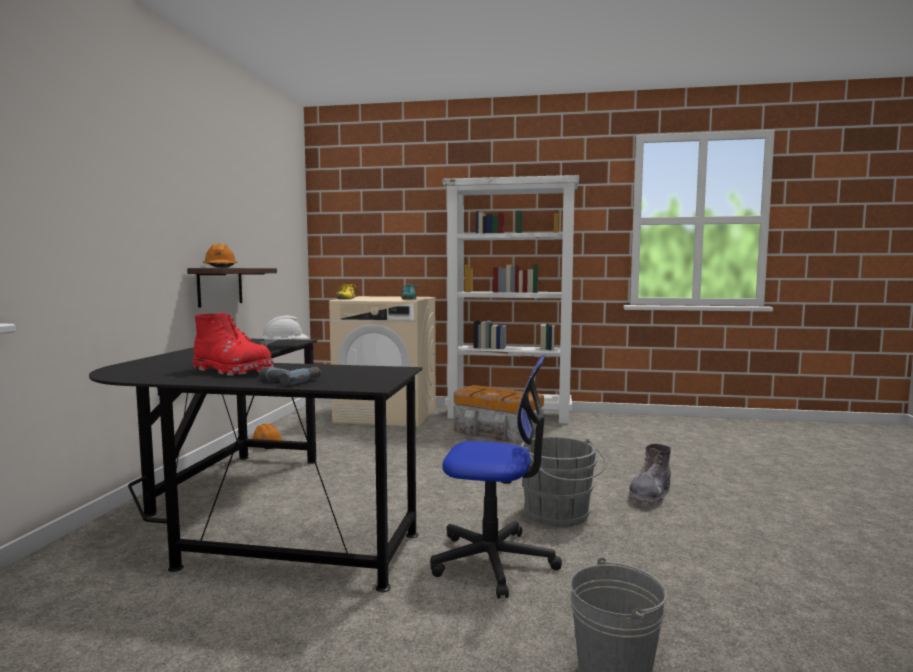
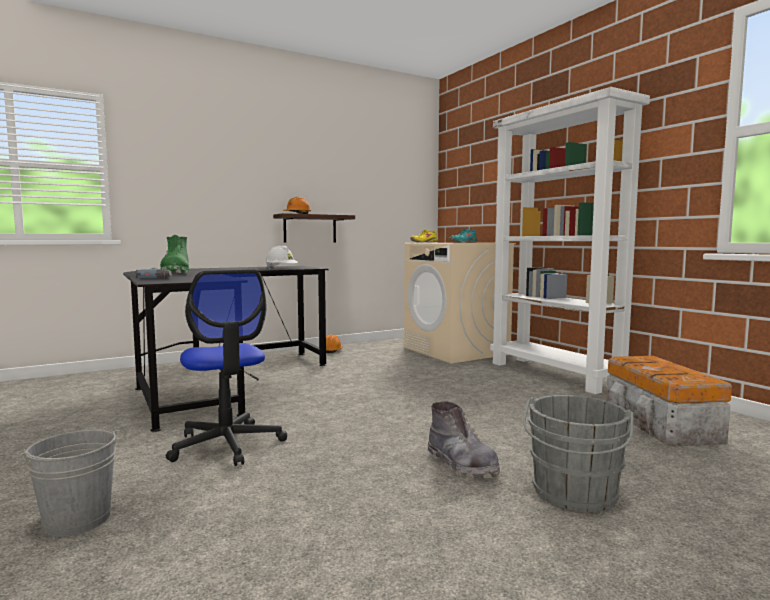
camera: 50 degrees right, 0 degrees up
red boot [193,312,274,376] -> green boot [160,235,189,274]
storage box [454,385,544,445] -> storage box moved to [606,356,732,446]
grey bucket [520,437,606,527] -> grey bucket moved to [523,395,634,512]
grey boot [629,444,671,506] -> grey boot turned 120 degrees counterclockwise [428,401,500,478]

